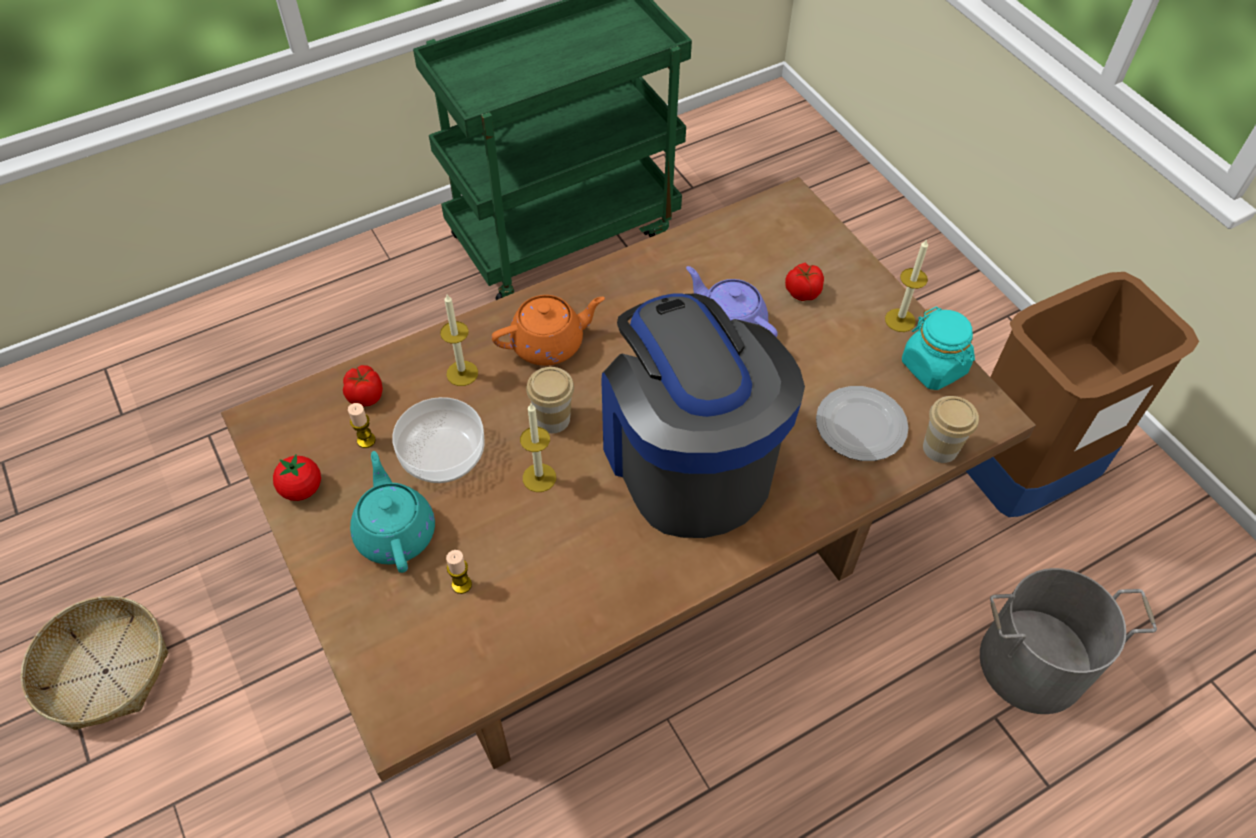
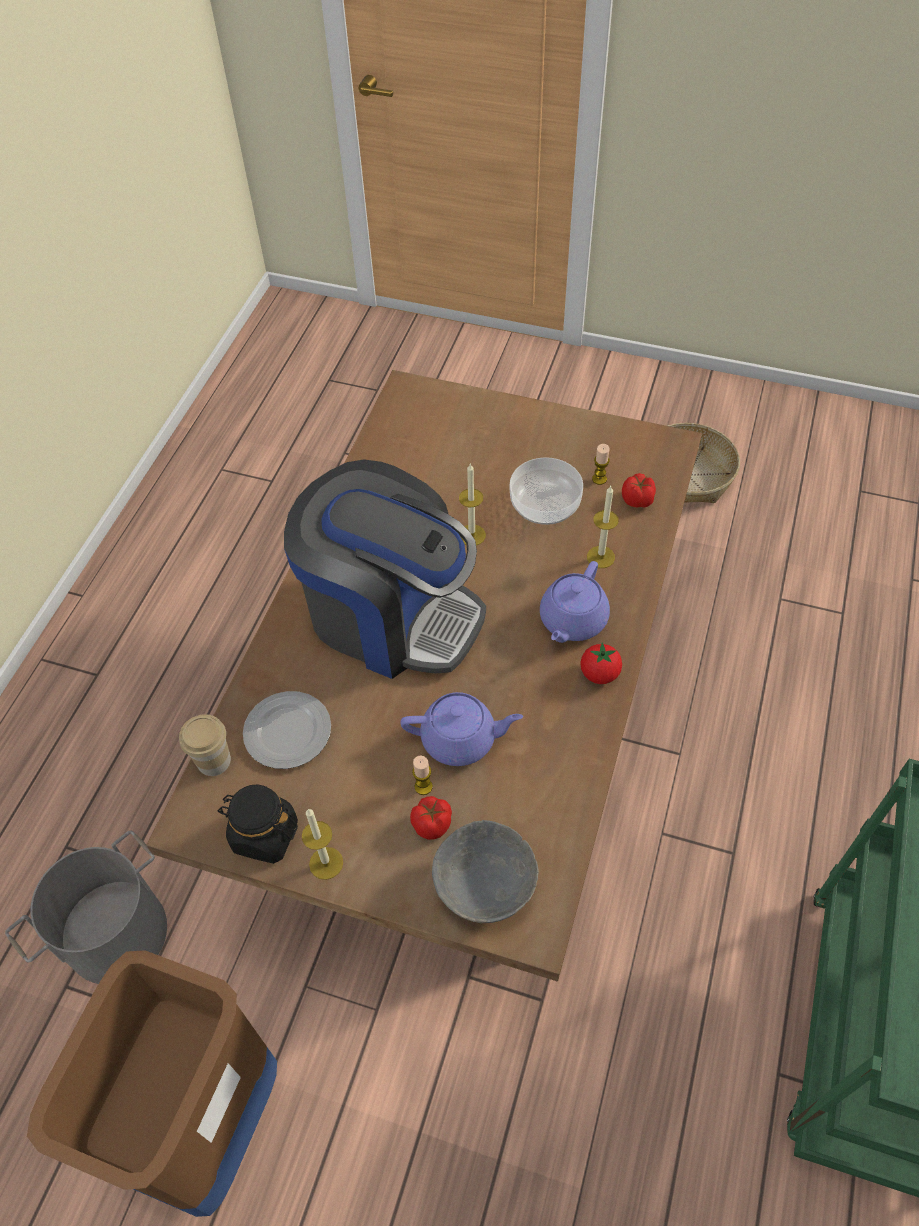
camera: 140 degrees right, 0 degrees up
tomato [273,455,321,501] -> tomato moved to [580,642,622,684]
turquoise teapot [350,451,435,573] -> none
candle [446,550,472,594] -> candle moved to [412,756,433,795]
orange teapot [492,295,605,366] -> purple teapot [540,561,610,643]
cup [526,367,574,433] -> none
turquoise jar [902,307,975,390] -> black jar [218,784,298,864]
none -> grey bowl [432,820,539,923]

